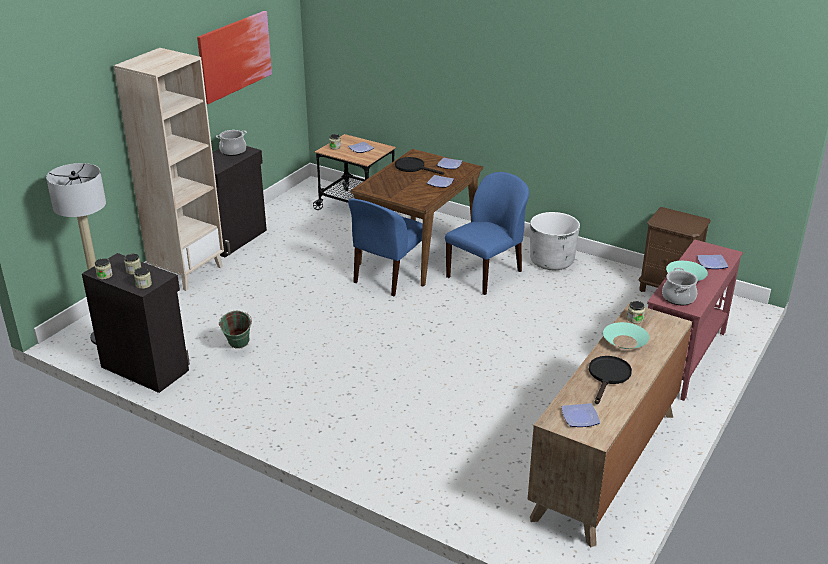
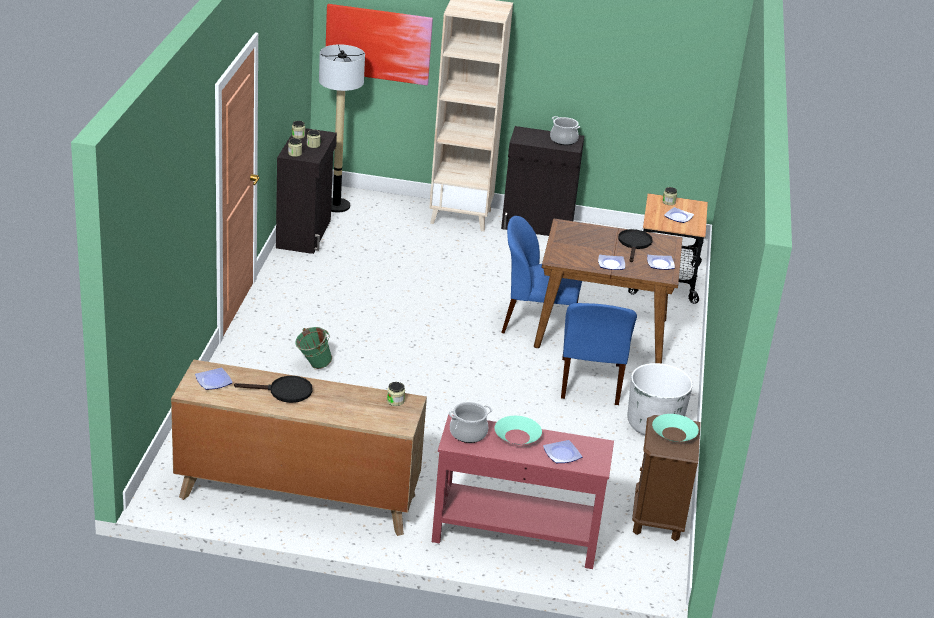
camera: 65 degrees right, 0 degrees up
picture [197,11,272,104] -> picture moved to [326,4,433,85]
green bucket [219,311,252,349] -> green bucket moved to [296,327,332,369]
blue chair [445,172,529,295] -> blue chair turned 75 degrees clockwise [561,303,637,405]
turquoise bowl [603,322,649,349] -> turquoise bowl moved to [652,414,699,442]

